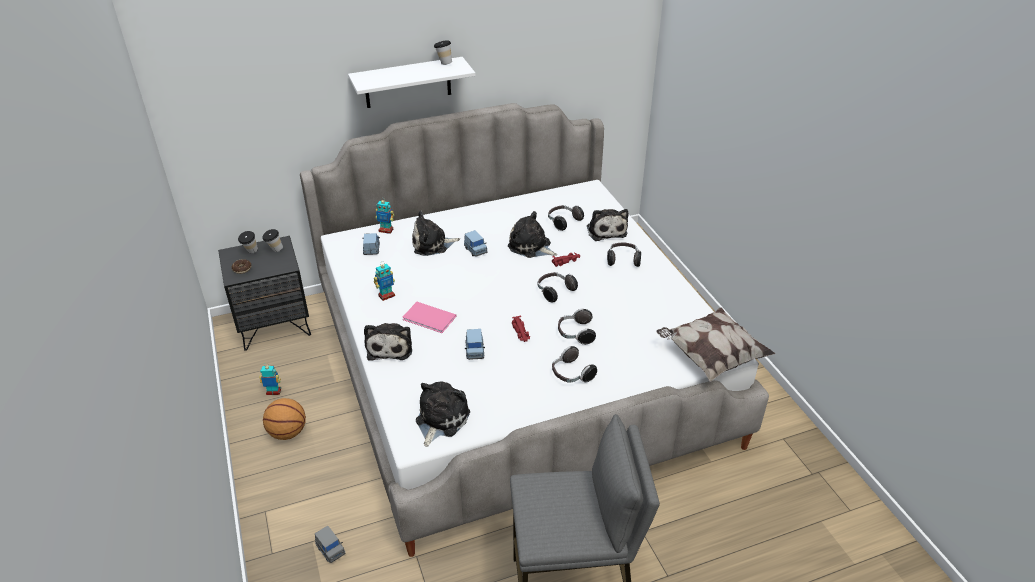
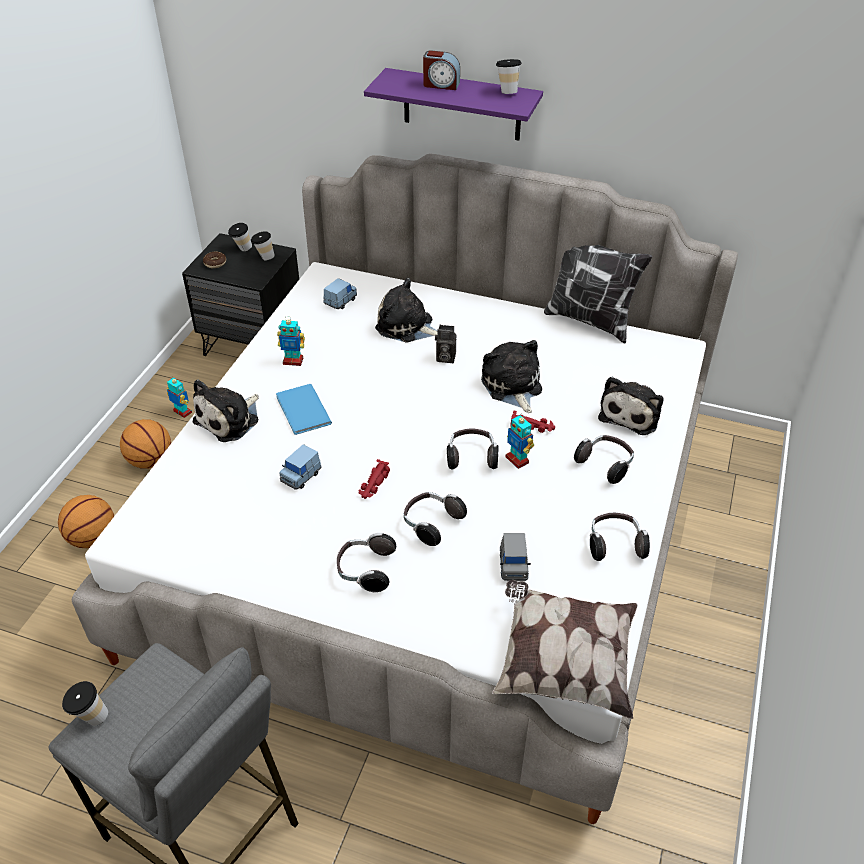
camera: 40 degrees right, 5 degrees up
grey toy car [315,526,345,563] -> grey toy car moved to [499,533,531,581]
white shelf [348,57,475,108] -> purple shelf [364,68,543,140]
toy robot [376,199,394,234] -> toy robot moved to [506,414,534,469]
pink book [403,302,457,333] -> blue book [276,384,332,435]
plush toy [416,381,470,447] -> none
blue toy car [464,230,488,257] -> camera [435,325,456,363]
headphones [548,205,584,231] -> headphones moved to [590,513,650,561]
none -> basketball [58,495,114,548]
none -> cup [62,681,108,726]
none -> alarm clock [423,51,460,90]
none -> pillow [544,245,652,344]

